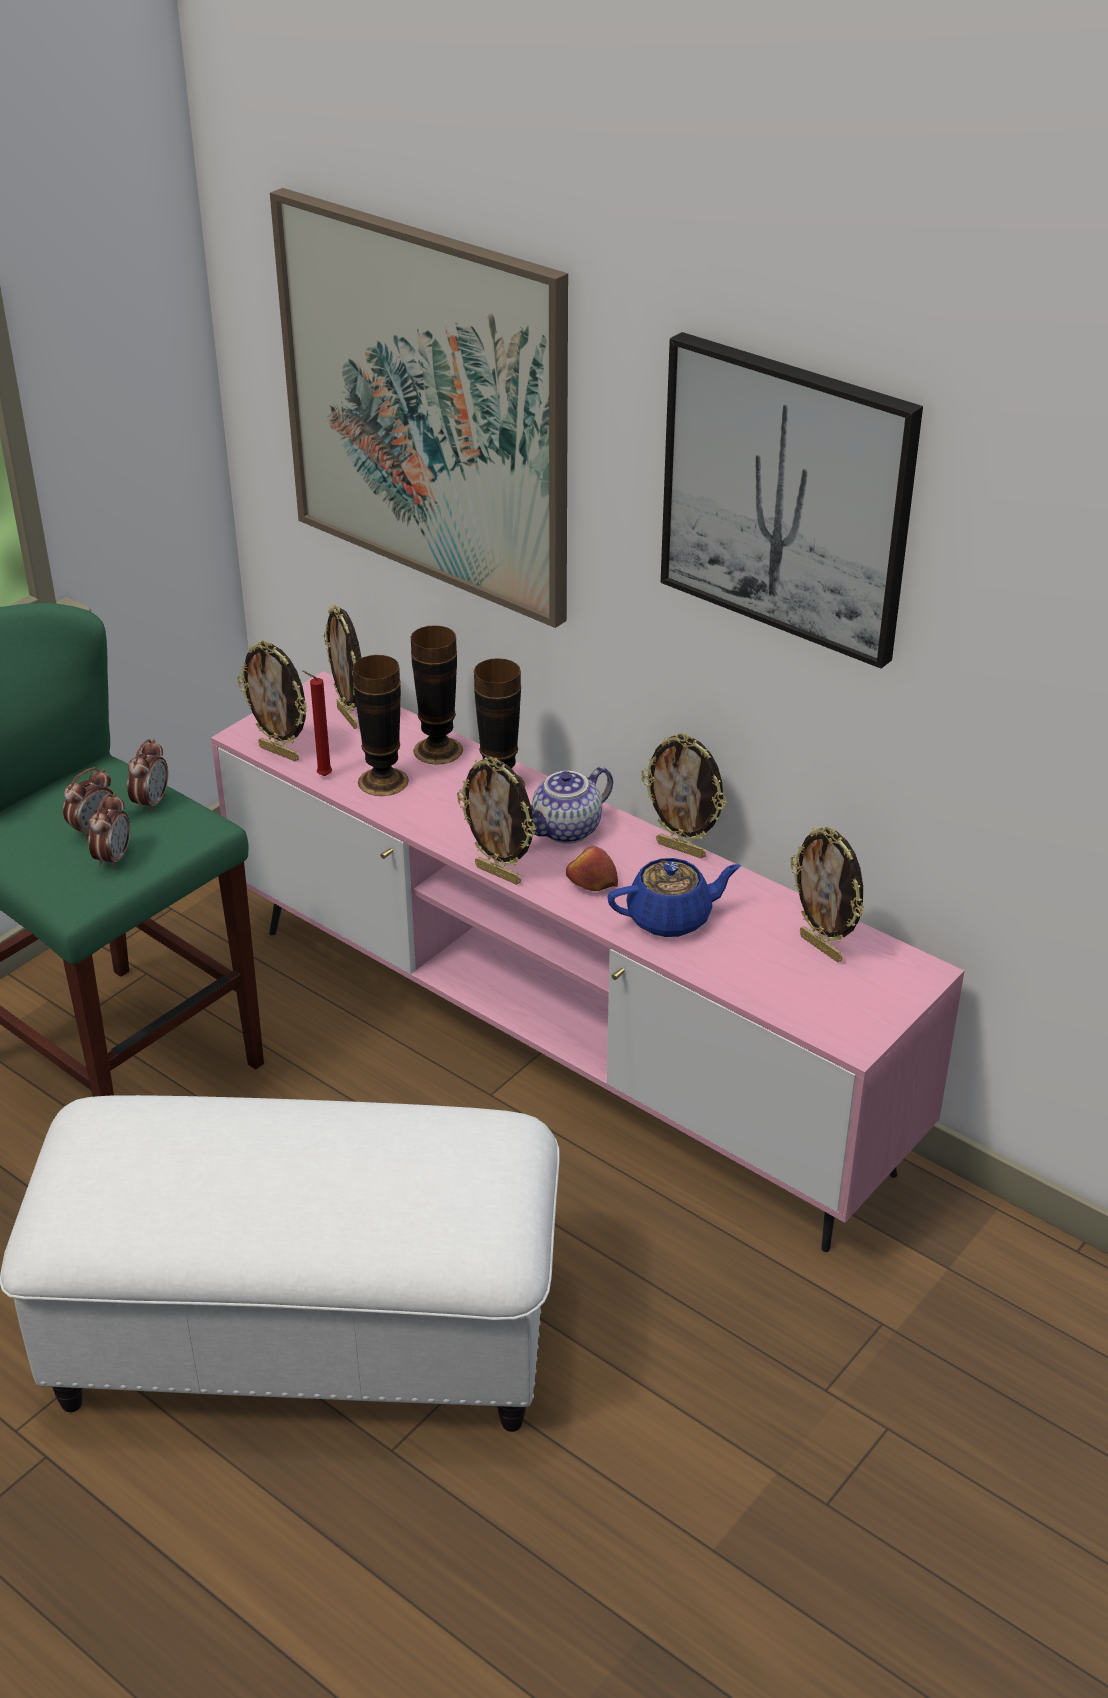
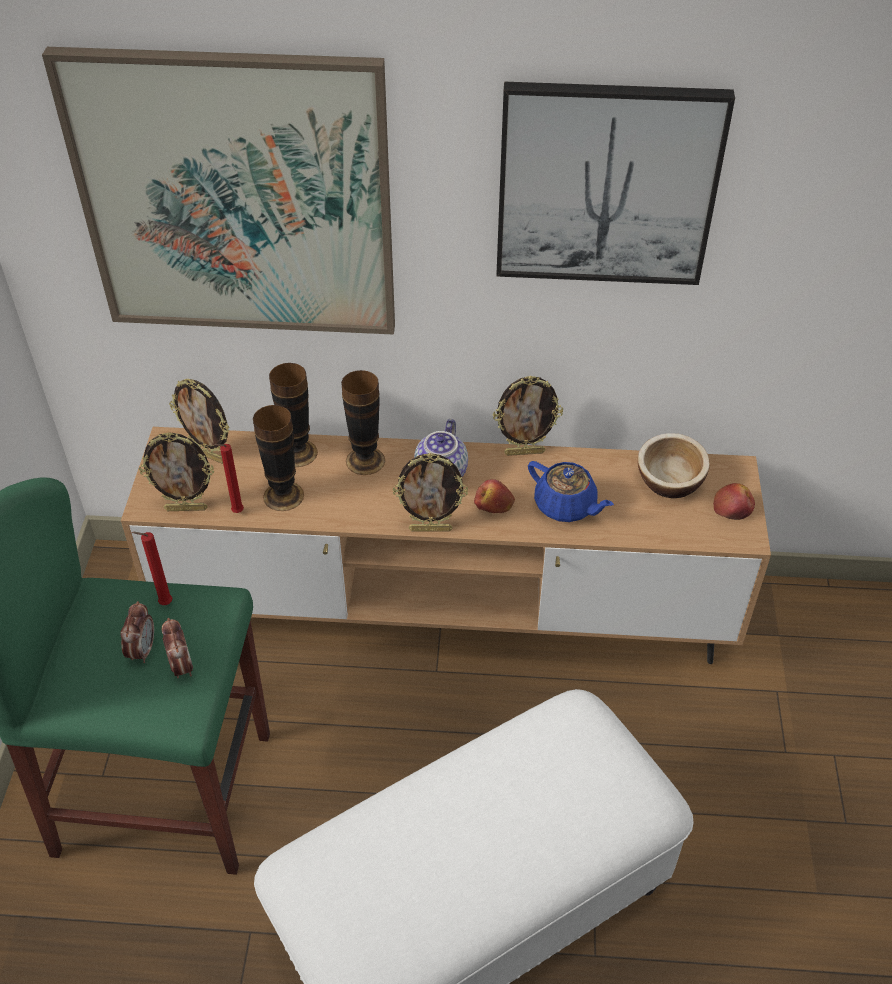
camera: 35 degrees left, 10 degrees up
alarm clock [127,739,168,813] -> red candle [132,532,172,605]
pink tv stand [211,671,964,1252] -> brown tv stand [121,427,771,664]
blue teapot [608,858,741,937] -> blue teapot turned 90 degrees clockwise [528,461,614,522]
picture frame [791,827,864,962] -> bowl [638,433,710,498]
none -> apple [713,483,755,520]

